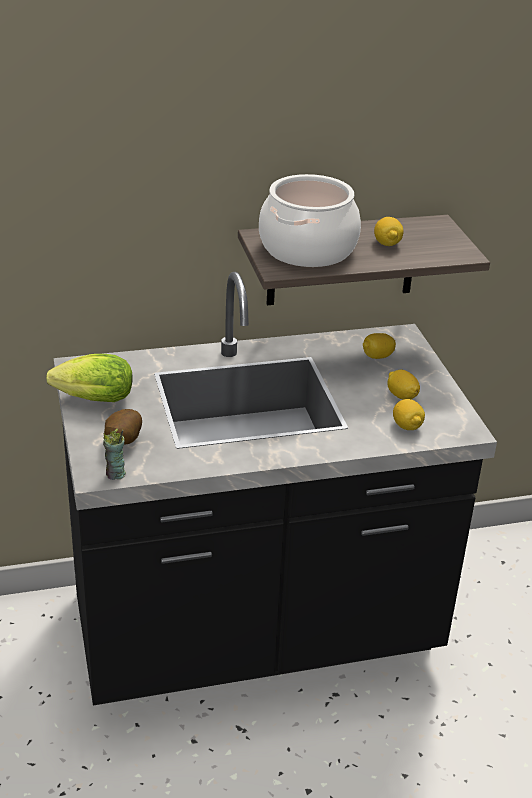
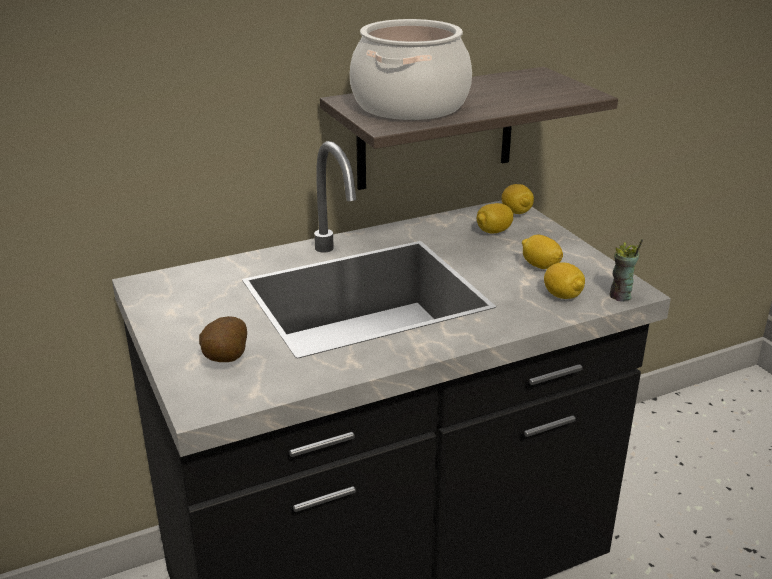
camera: 10 degrees left, 5 degrees down
lettuce [46,354,133,402] -> none
cup [103,429,126,480] -> cup moved to [609,239,643,302]
lemon [374,217,404,246] -> lemon moved to [502,184,534,214]

